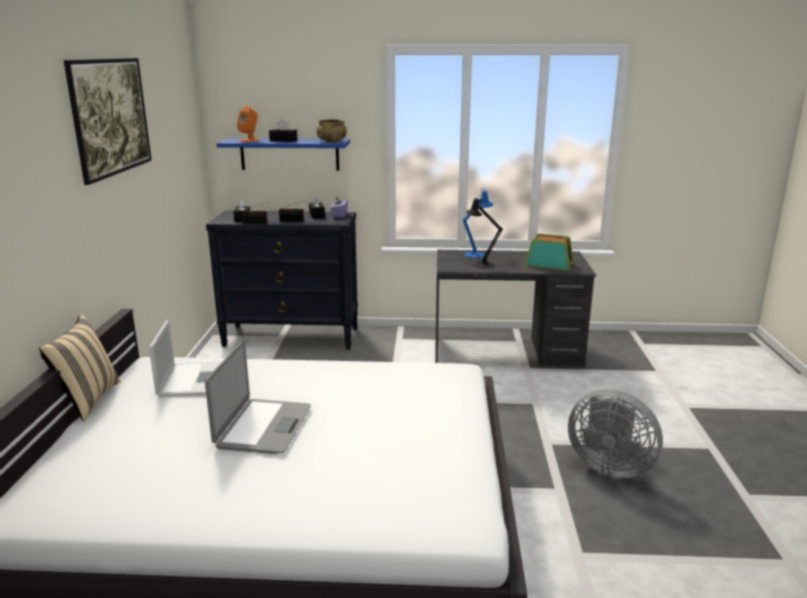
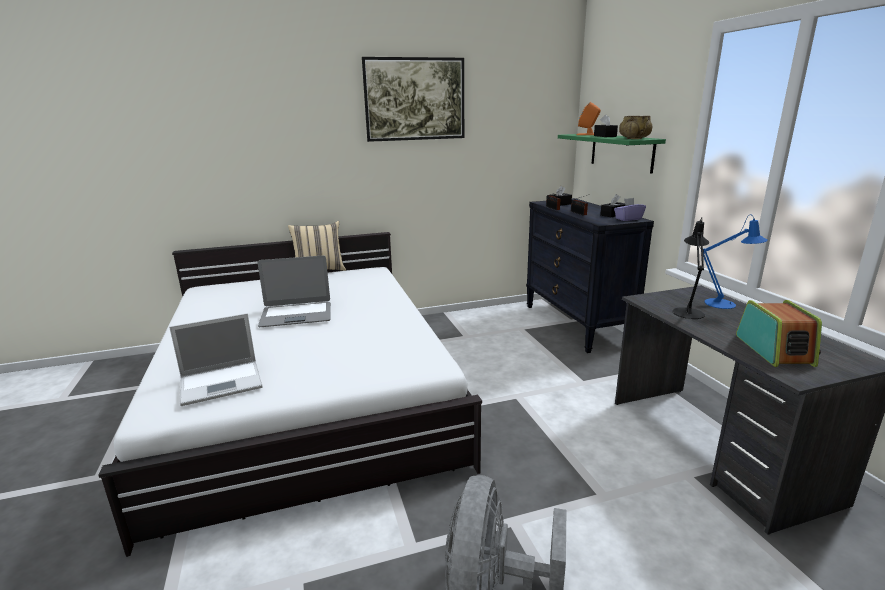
camera: 70 degrees right, 0 degrees up
laptop [149,320,221,397] -> laptop moved to [169,313,263,406]
blue shelf [216,138,350,171] -> green shelf [558,134,666,174]

